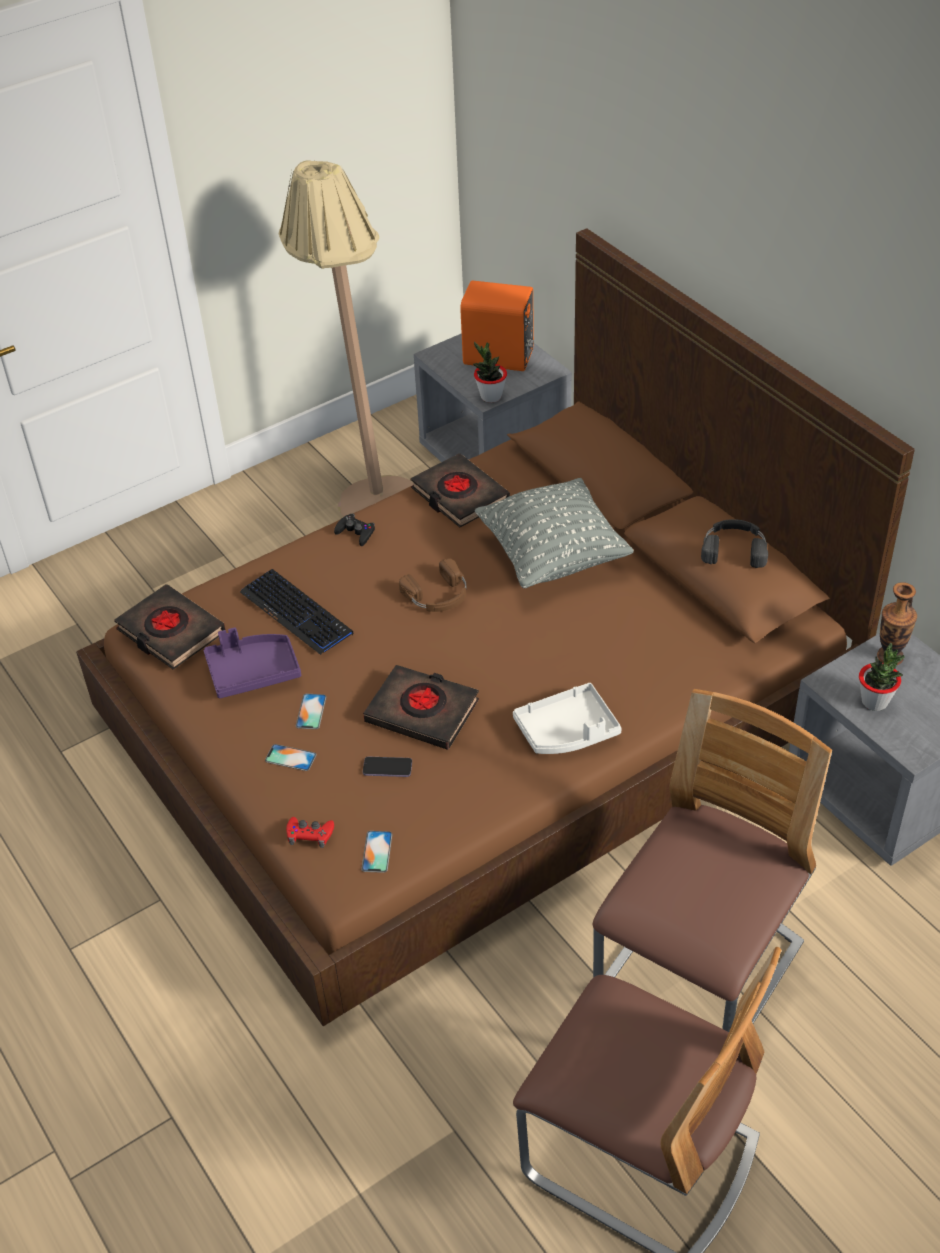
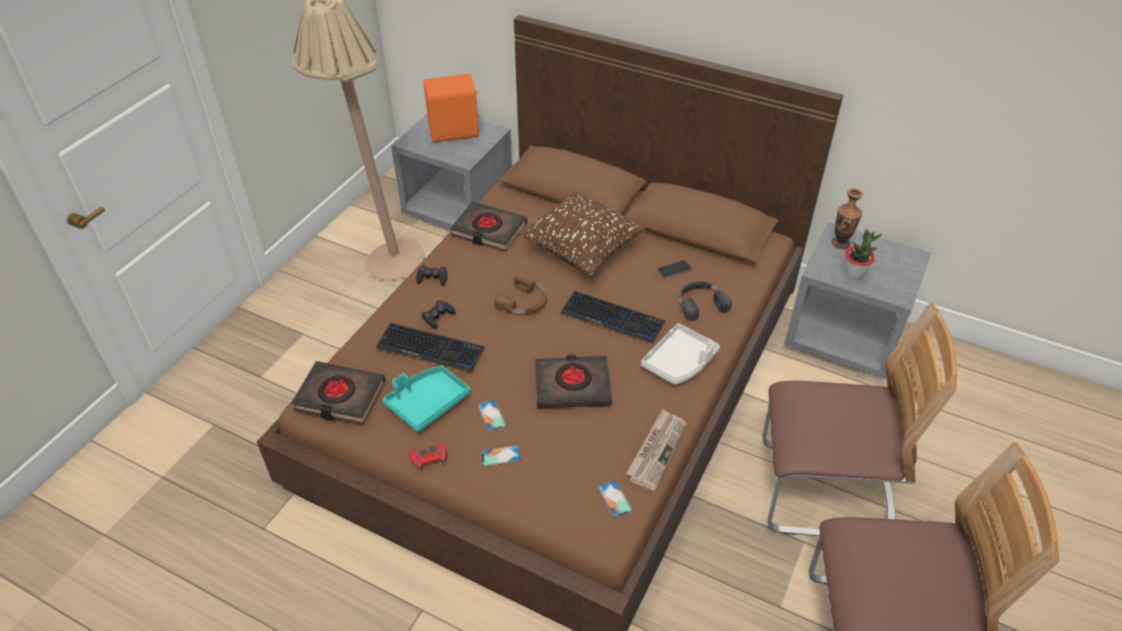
camera: 30 degrees left, 0 degrees up
purple tray [204,628,301,698] -> turquoise tray [383,366,470,432]
red game controller [286,817,334,848] -> red game controller moved to [409,442,447,471]
phone [363,757,412,777] -> phone moved to [657,260,691,278]
potted plant [473,342,507,403] -> none
grey pillow [475,478,634,588] -> brown pillow [519,191,646,275]
chair [592,689,832,1032] -> chair turned 90 degrees clockwise [763,303,957,536]
black headphones [701,519,768,568] -> black headphones moved to [679,281,732,321]
none -> black game controller [421,300,456,329]
none -> keyboard [561,291,665,343]
none -> newspaper [626,408,686,491]

